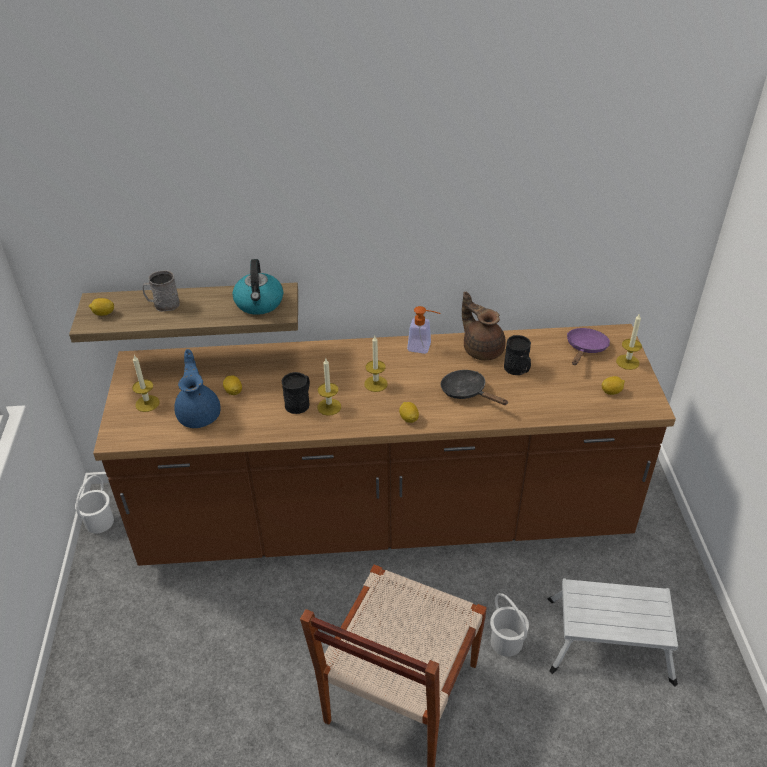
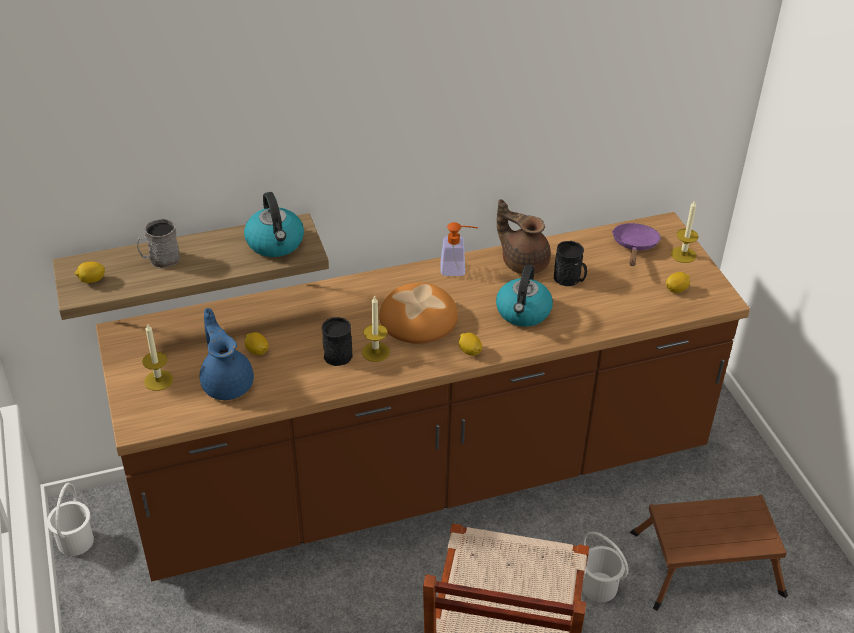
camera: 15 degrees left, 0 degrees up
candle [364,336,388,392] -> bread [379,283,458,344]
black frying pan [441,370,508,405] -> kettle [496,265,553,327]
white step ladder [547,578,678,687] -> brown step ladder [630,495,788,611]

